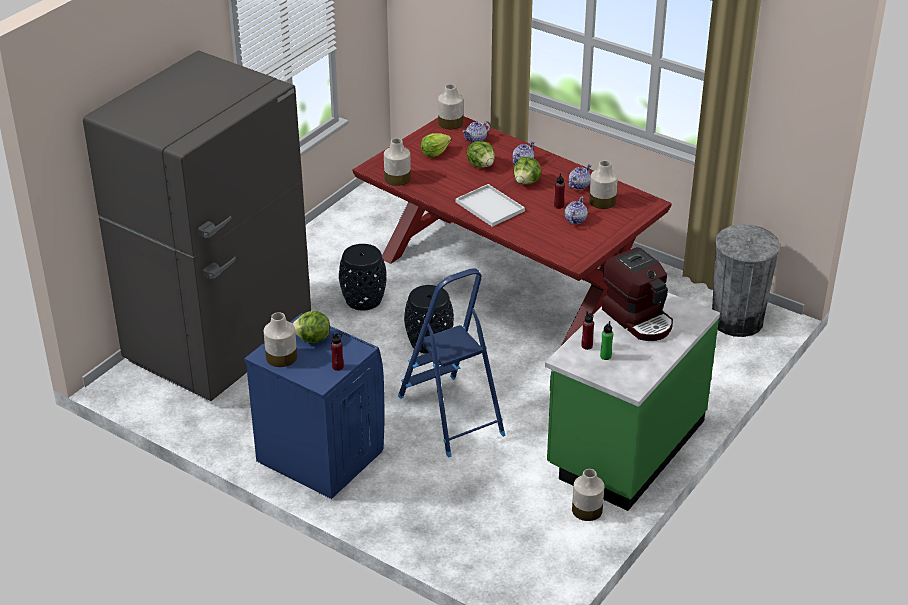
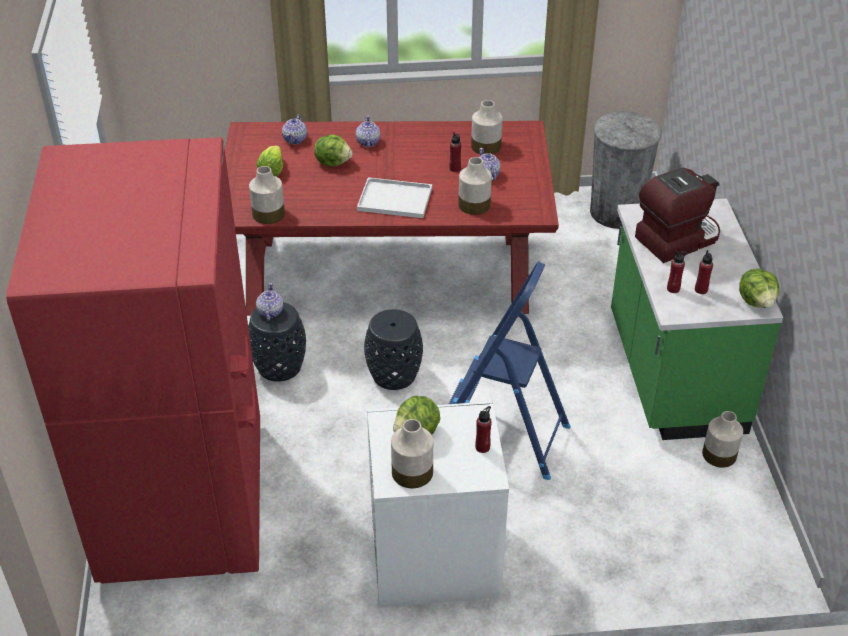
camera: 40 degrees left, 5 degrees up
grey fridge [83,51,311,401] -> red fridge [6,137,260,583]
blue washing machine [244,313,385,499] -> white washing machine [367,401,509,607]
beige vase [438,84,463,130] -> beige vase moved to [458,157,492,215]
lettuce [513,157,541,185] -> lettuce moved to [739,268,779,308]
teapot [569,164,591,190] -> teapot moved to [256,283,283,320]
green bottle [600,321,613,360] -> red bottle [695,250,713,294]
coffee machine [602,247,673,341] -> coffee machine turned 45 degrees counterclockwise [635,167,720,263]

